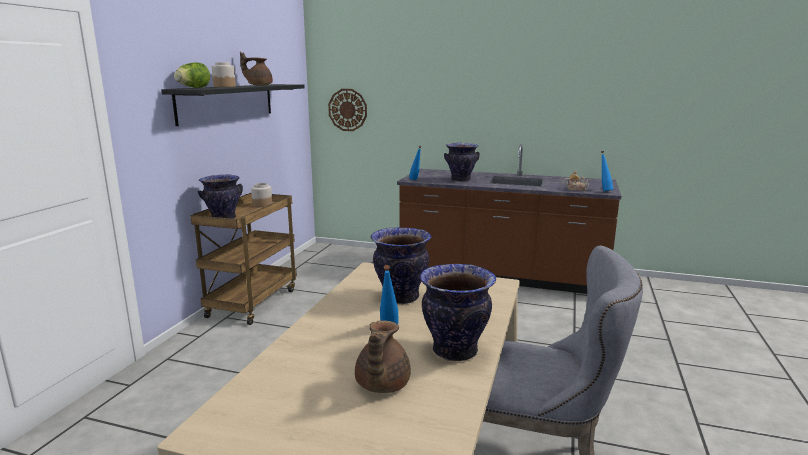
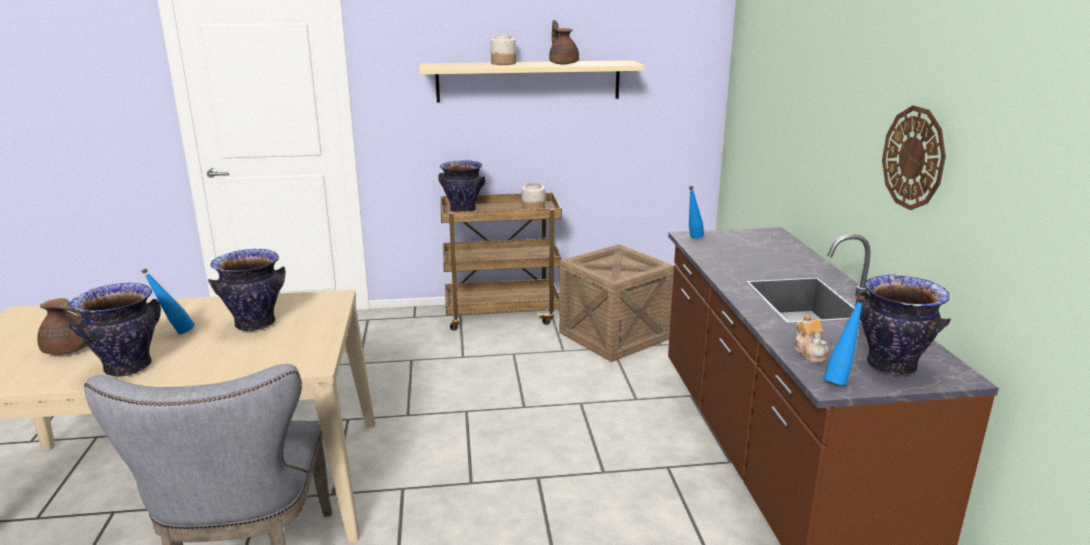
camera: 65 degrees right, 5 degrees up
black shelf [161,84,305,126] -> beige shelf [419,60,645,102]
lettuce [174,62,210,88] -> none
wall clock [328,89,367,131] -> wall clock moved to [882,105,946,210]
brown teapot [355,320,411,393] -> brown teapot turned 150 degrees counterclockwise [37,298,87,355]
vase [444,143,480,182] -> vase moved to [855,275,951,376]
none -> crate [559,244,674,362]

